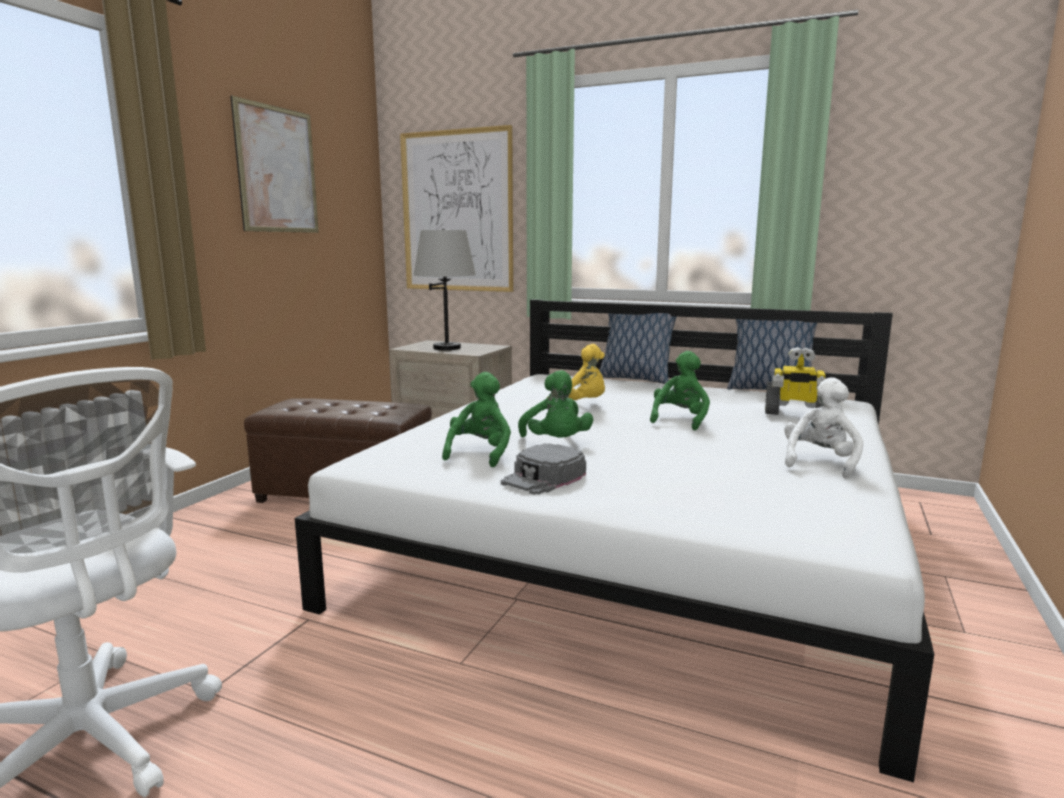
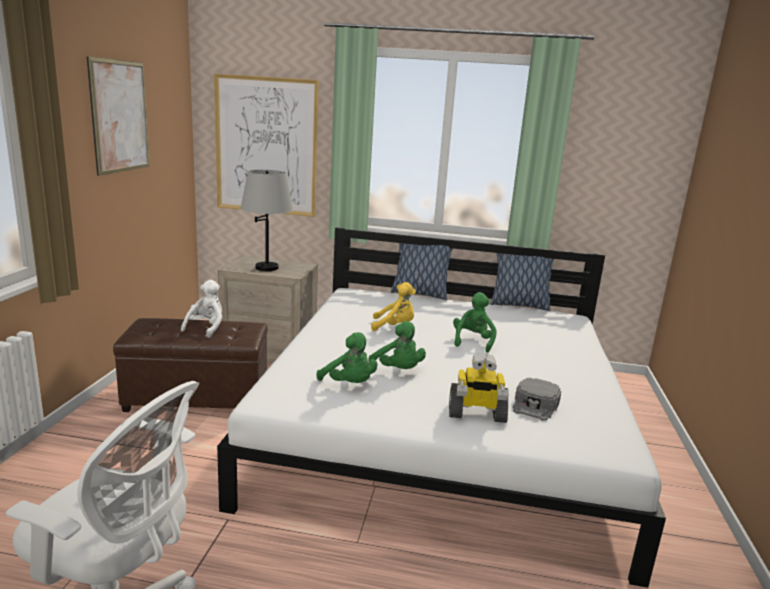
camera: 15 degrees left, 5 degrees up
green plush toy [442,372,511,467] -> green plush toy turned 135 degrees clockwise [317,332,377,383]
grey cap [501,443,586,495] -> grey cap moved to [512,378,561,421]
toy robot [765,347,827,415] -> toy robot moved to [449,353,508,423]
white plush toy [784,377,863,478] -> white plush toy moved to [181,280,222,338]

